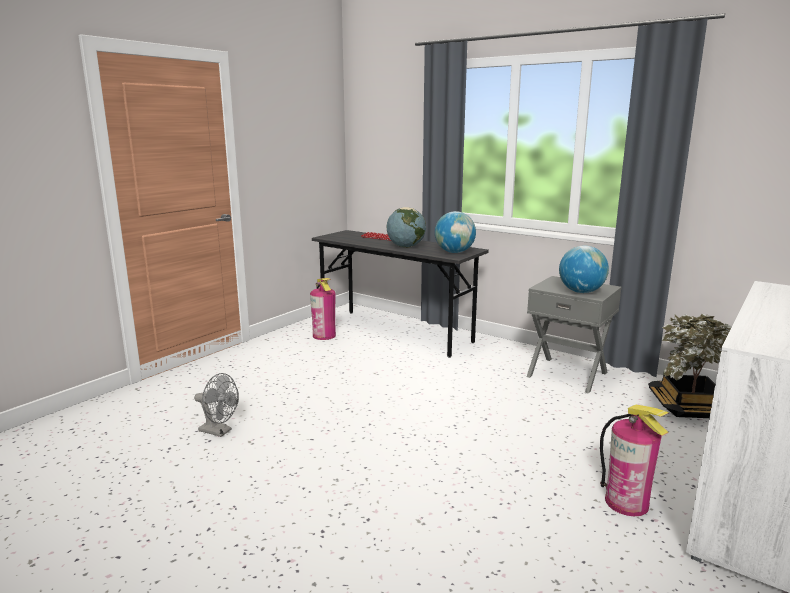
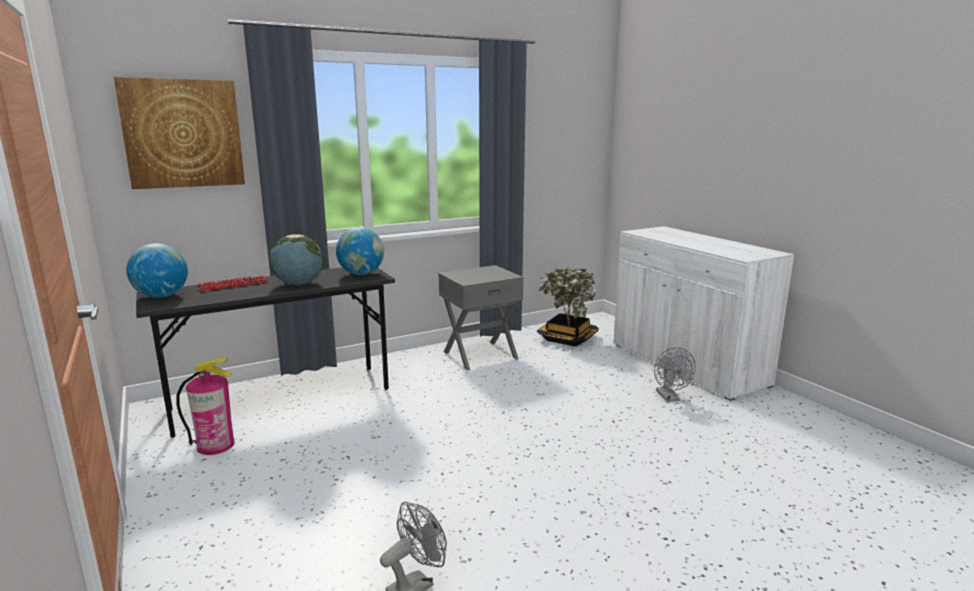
camera: 65 degrees left, 0 degrees up
globe [559,246,609,293] -> globe moved to [126,243,188,298]
fire extinguisher [600,405,669,516] -> grey fan [654,347,696,402]
none -> picture [114,77,245,189]

